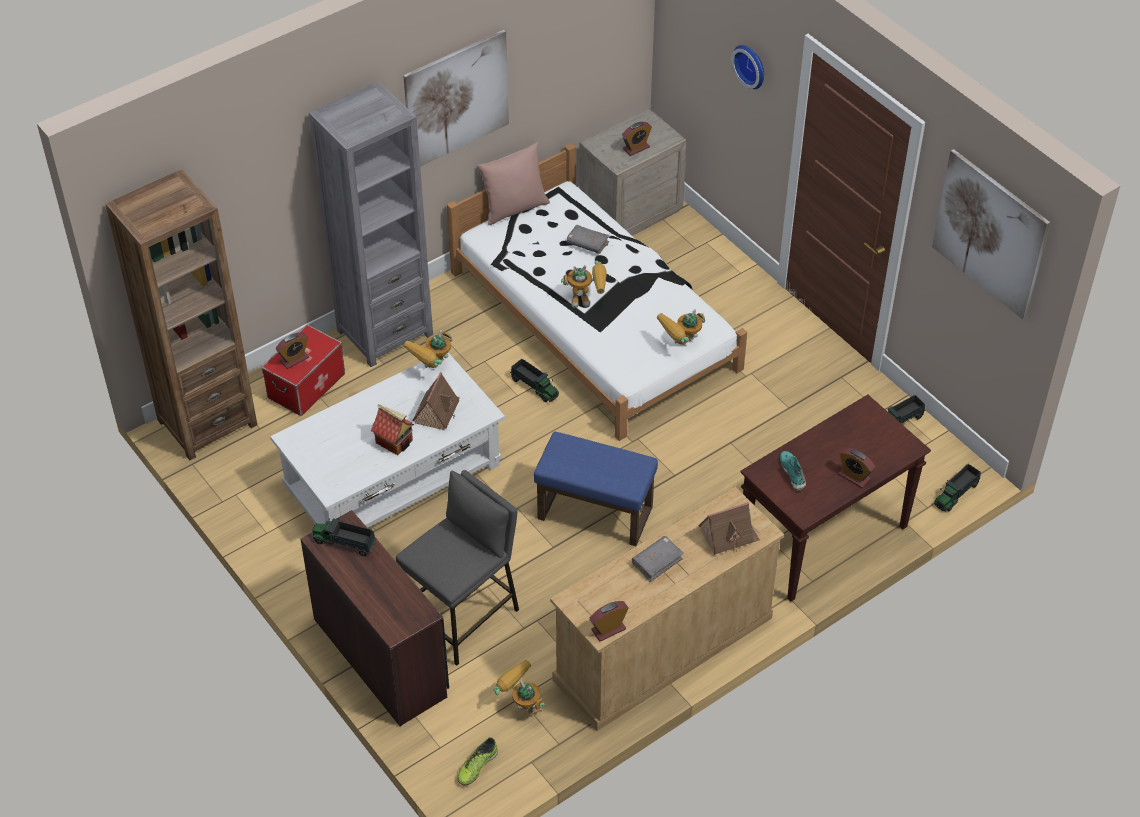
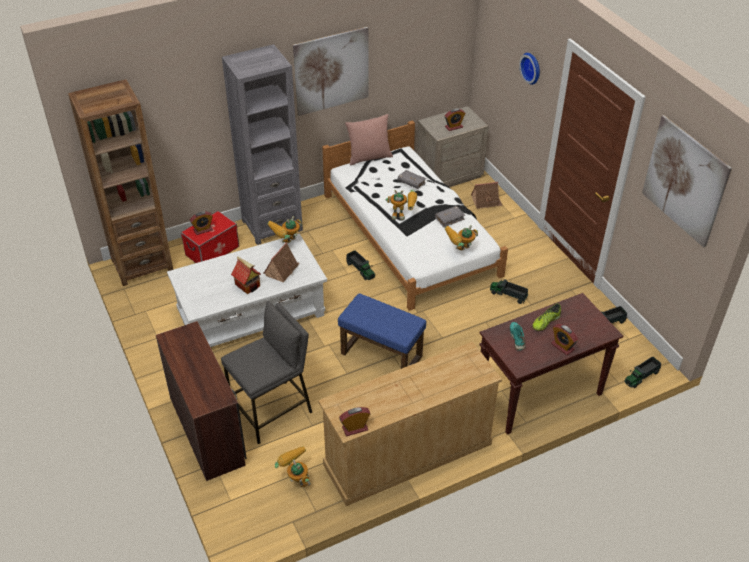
camera: 10 degrees right, 5 degrees down
toy truck [312,518,377,556] -> toy truck moved to [490,279,529,304]
shoe [457,737,498,785] -> shoe moved to [532,303,561,331]
grey book [632,536,684,582] -> grey book moved to [435,206,465,228]
toy house [698,502,760,555] -> toy house moved to [471,182,503,209]

